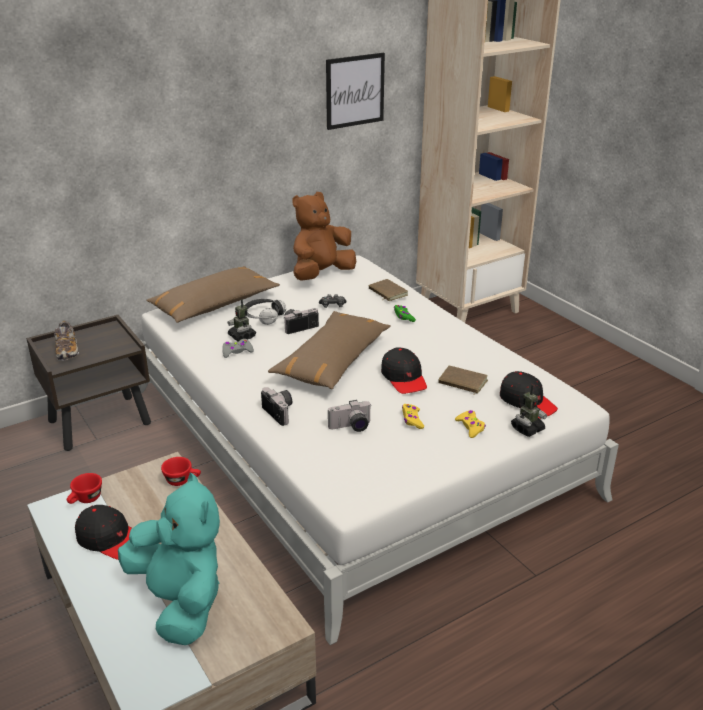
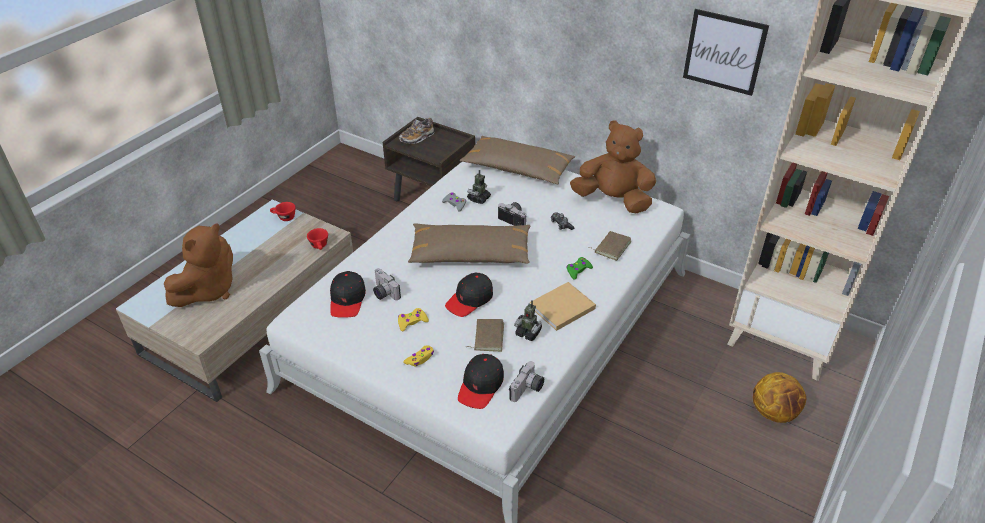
camera: 65 degrees right, 10 degrees up
black cap [75,505,132,560] -> black cap moved to [330,271,366,318]
turquoise plush toy [118,472,220,645] -> brown plush toy [164,224,233,307]
headphones [245,299,286,325] -> none
camera [261,387,292,426] -> camera moved to [509,361,544,402]
toy robot [511,385,547,437] -> toy robot moved to [514,300,542,341]
none -> beige book [529,282,596,331]
none -> basketball [753,372,806,423]

